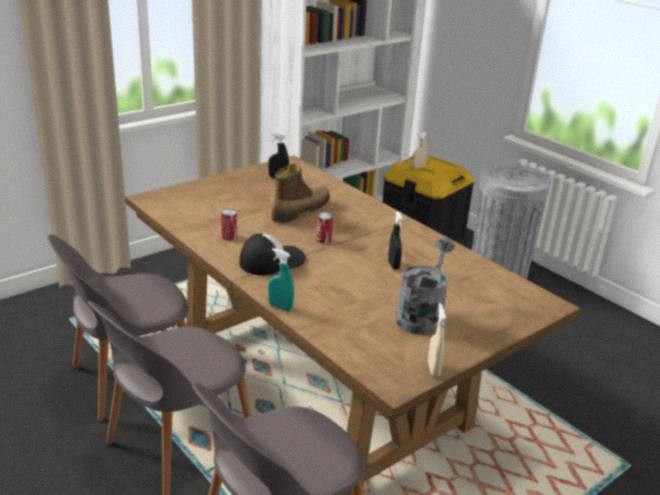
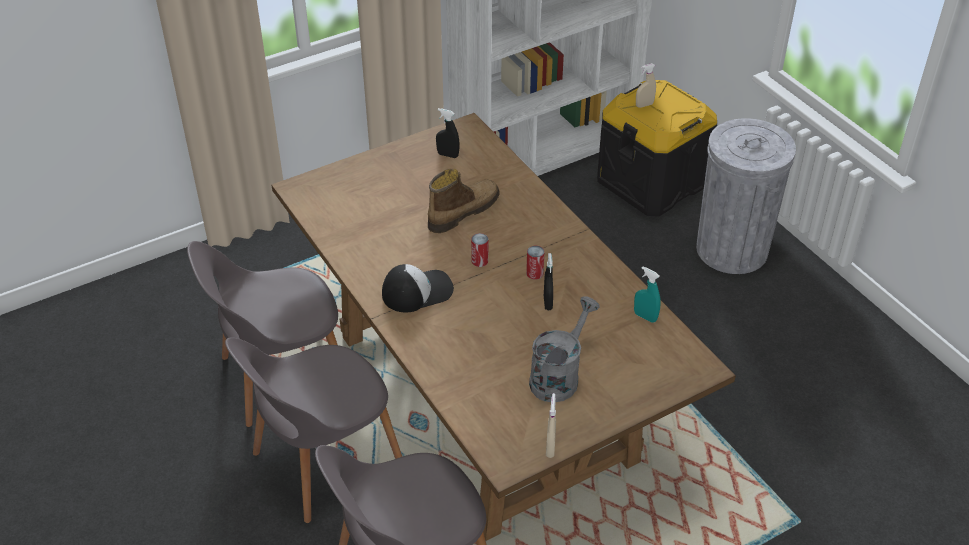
camera: 10 degrees right, 15 degrees up
can [221,209,237,240] -> can moved to [526,246,544,280]
turquoise spray bottle [268,248,294,311] -> turquoise spray bottle moved to [634,266,661,323]

